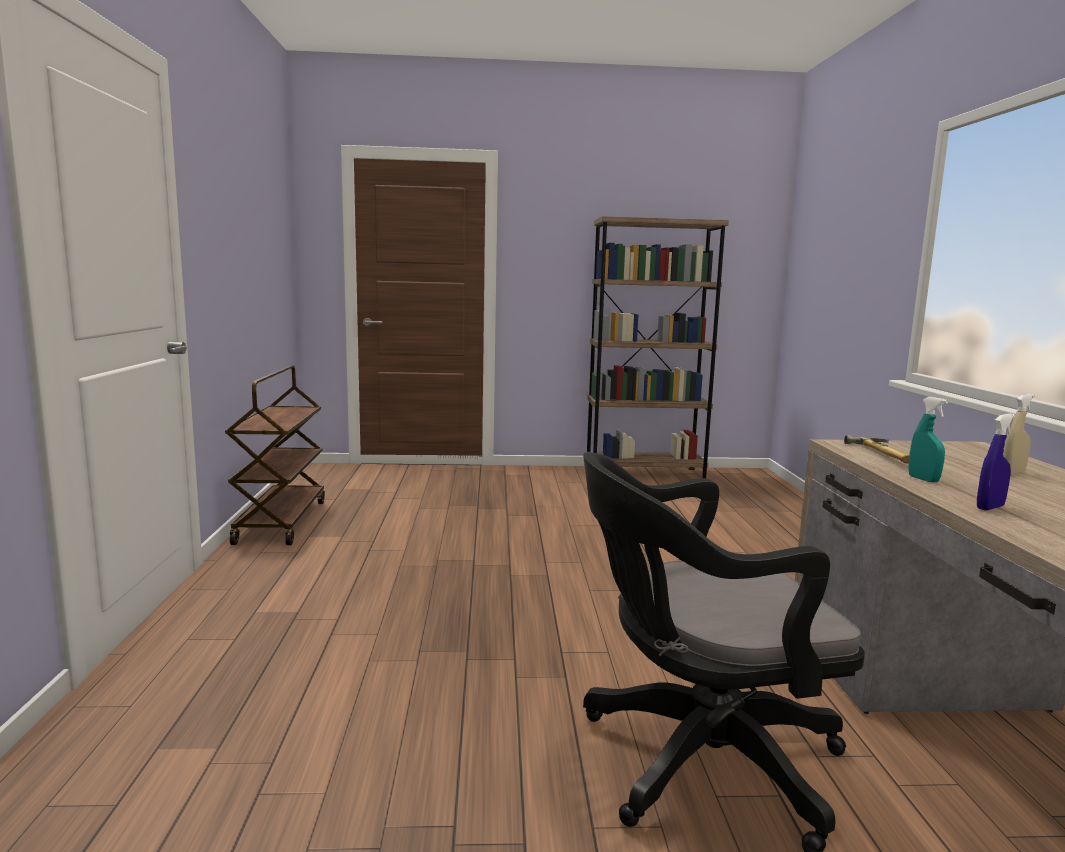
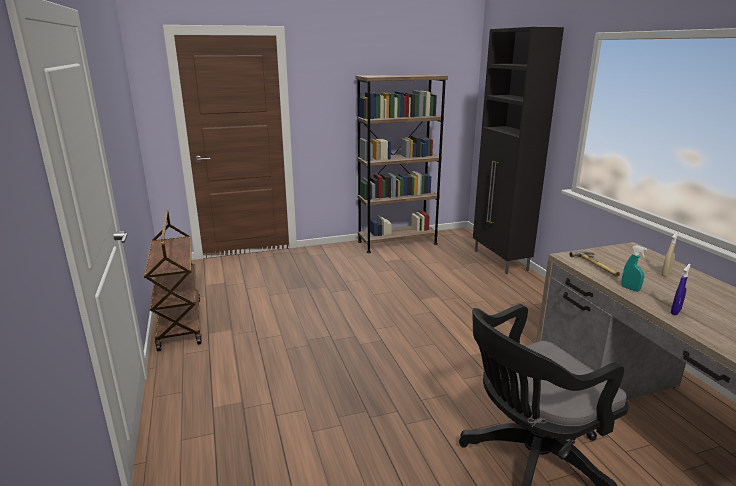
camera: 15 degrees left, 10 degrees up
none -> black cabinet [473,27,564,274]

